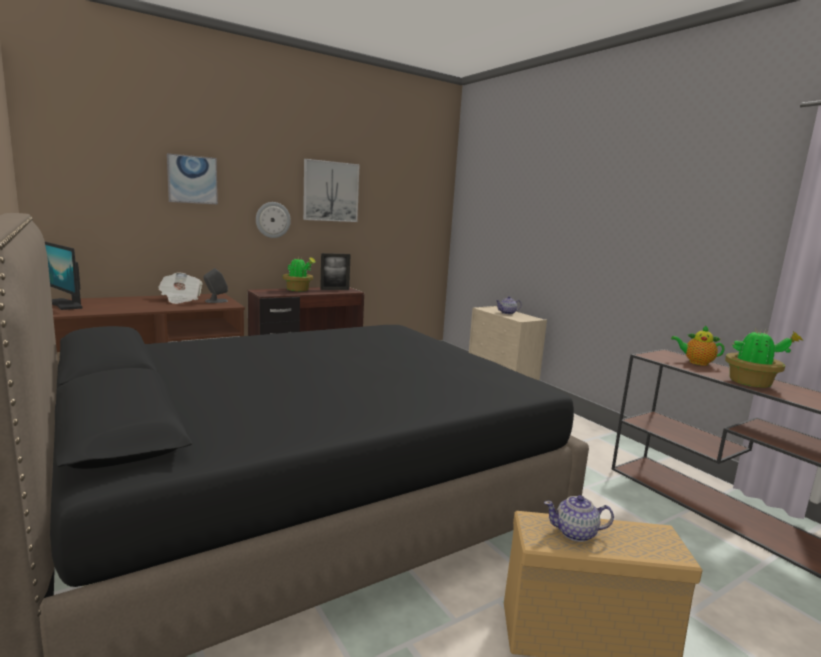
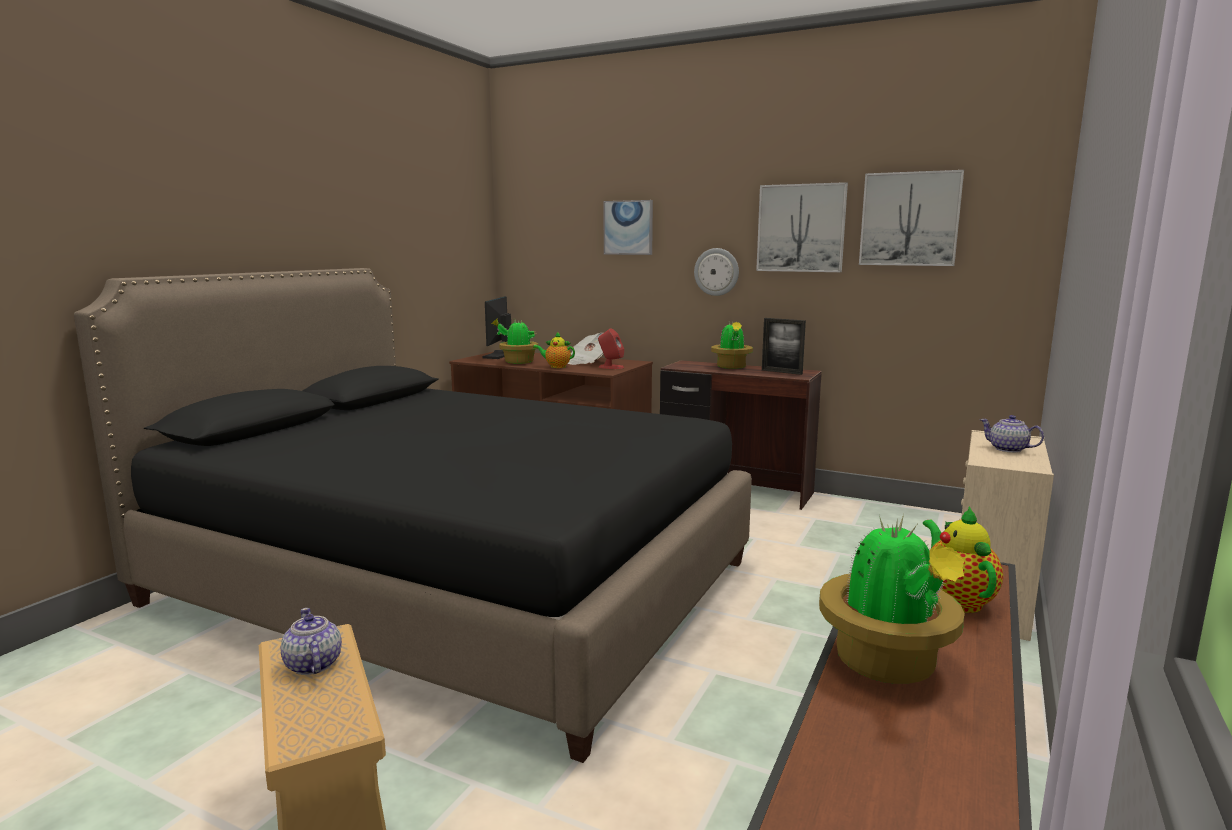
camera: 60 degrees right, 0 degrees up
grey speaker [203,268,228,303] -> red speaker [598,329,624,369]
none -> potted plant [491,318,538,364]
none -> teapot [533,332,575,368]
none -> picture [859,170,964,266]

